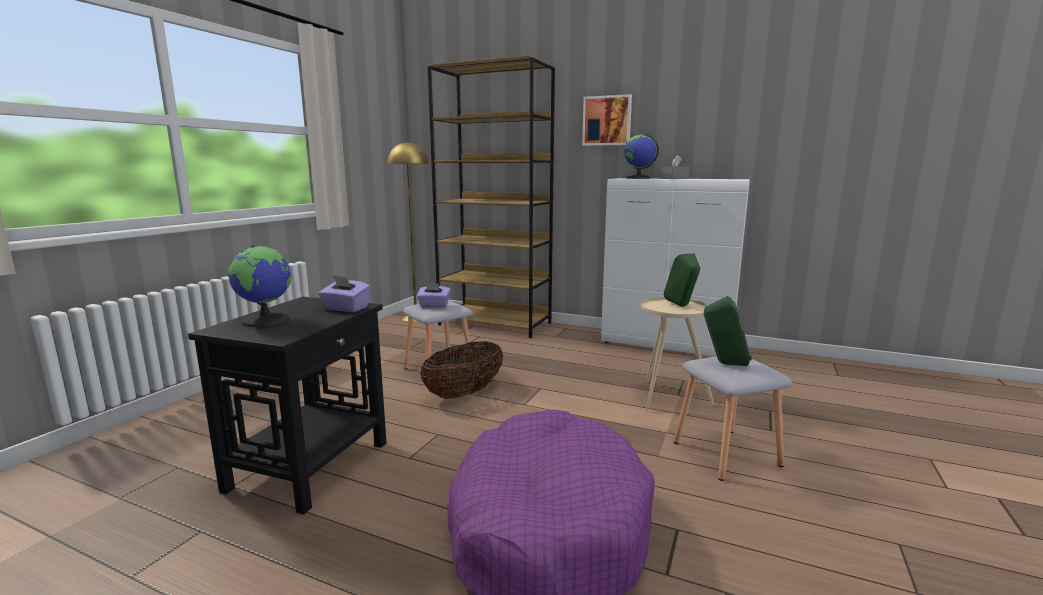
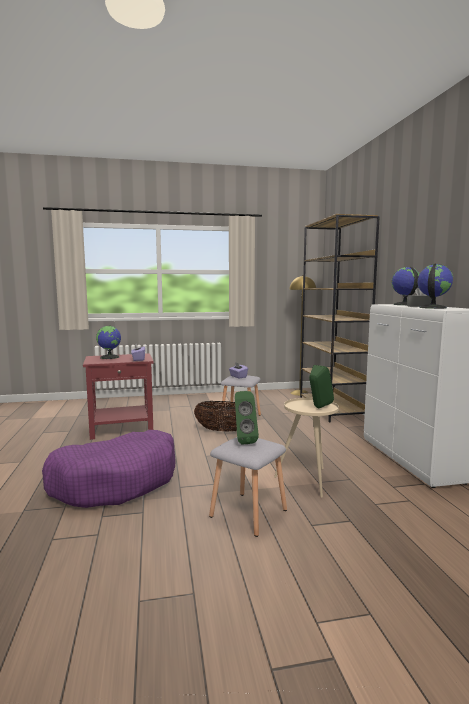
camera: 55 degrees right, 5 degrees down
black side table [188,297,387,515] -> red side table [83,353,154,440]
picture [582,94,632,146] -> none
none -> globe [418,264,453,309]

